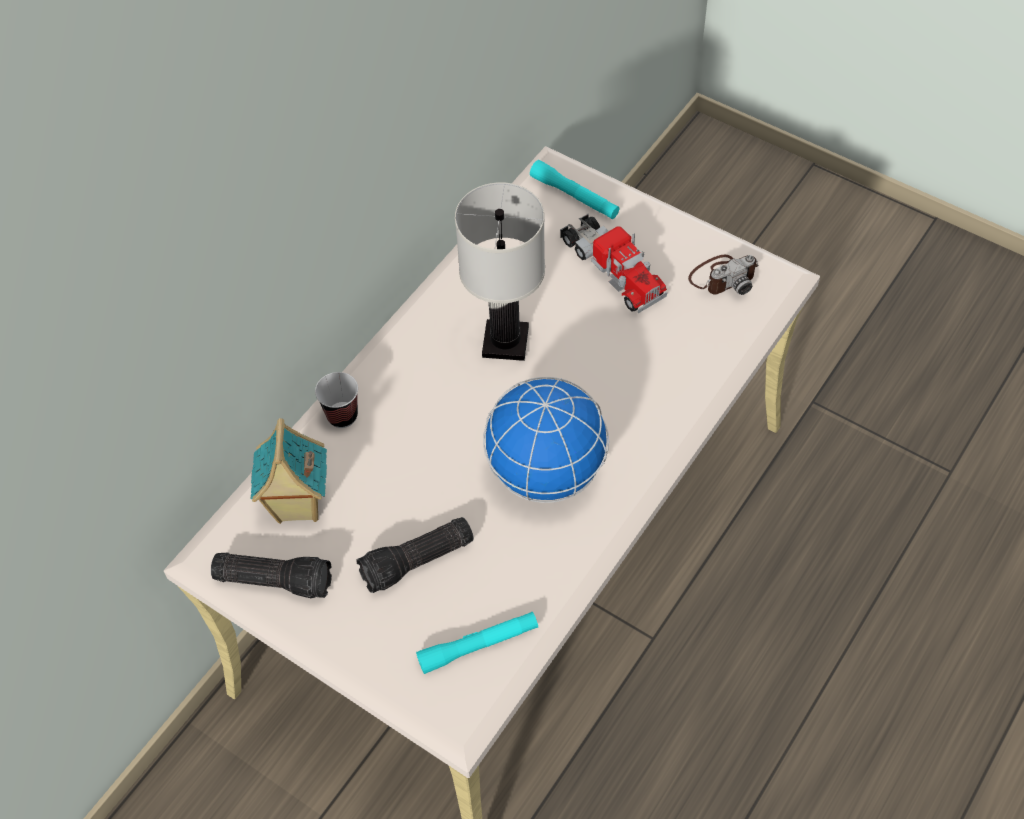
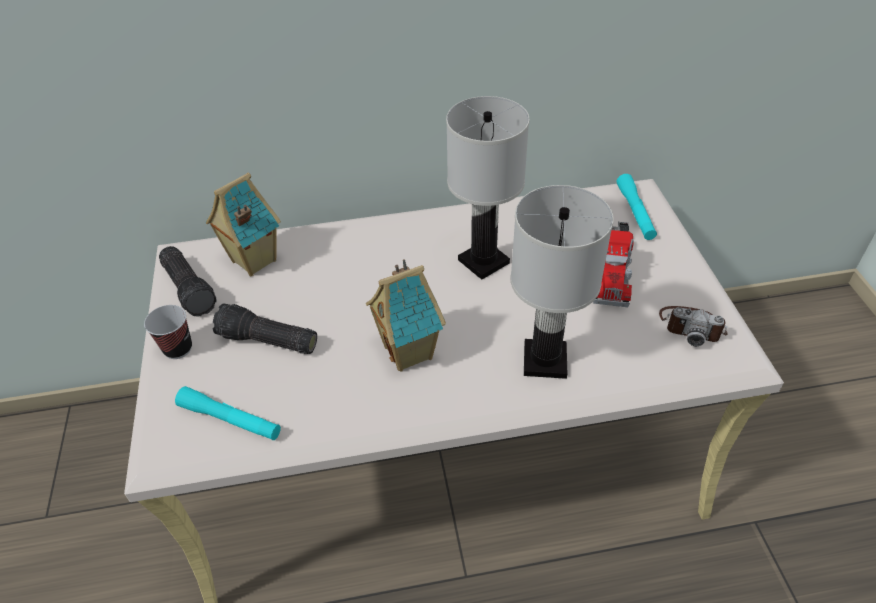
camera: 45 degrees right, 10 degrees down
cup [315,372,358,428] -> cup moved to [144,305,192,359]
globe [483,377,609,503] -> toy house [366,259,446,371]
none -> white table lamp [510,185,614,379]

